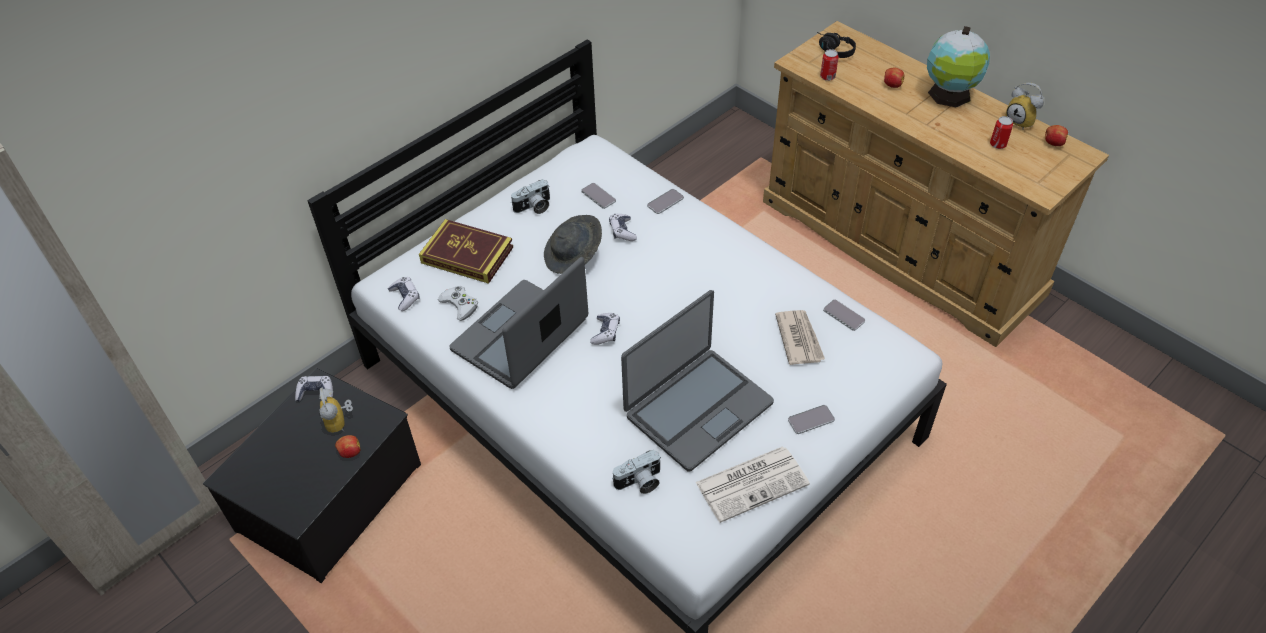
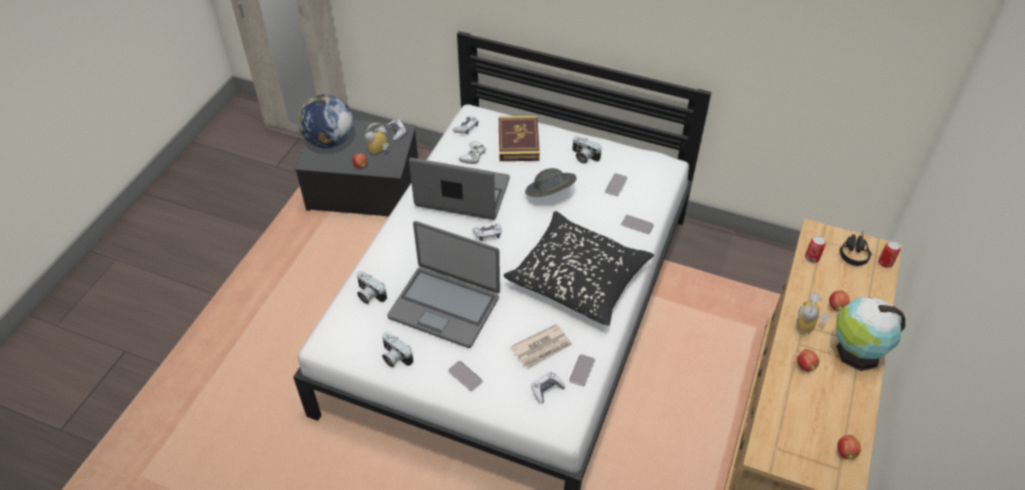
camera: 65 degrees right, 0 degrees up
game controller [609,214,637,241] -> game controller moved to [531,372,566,404]
newspaper [695,446,810,523] -> camera [382,331,413,368]
can [990,116,1013,149] -> can moved to [878,241,901,268]
alarm clock [1005,83,1044,129] -> alarm clock moved to [796,292,830,335]
none -> globe [298,94,353,148]
none -> black pillow [504,211,654,326]
none -> apple [797,349,819,372]

